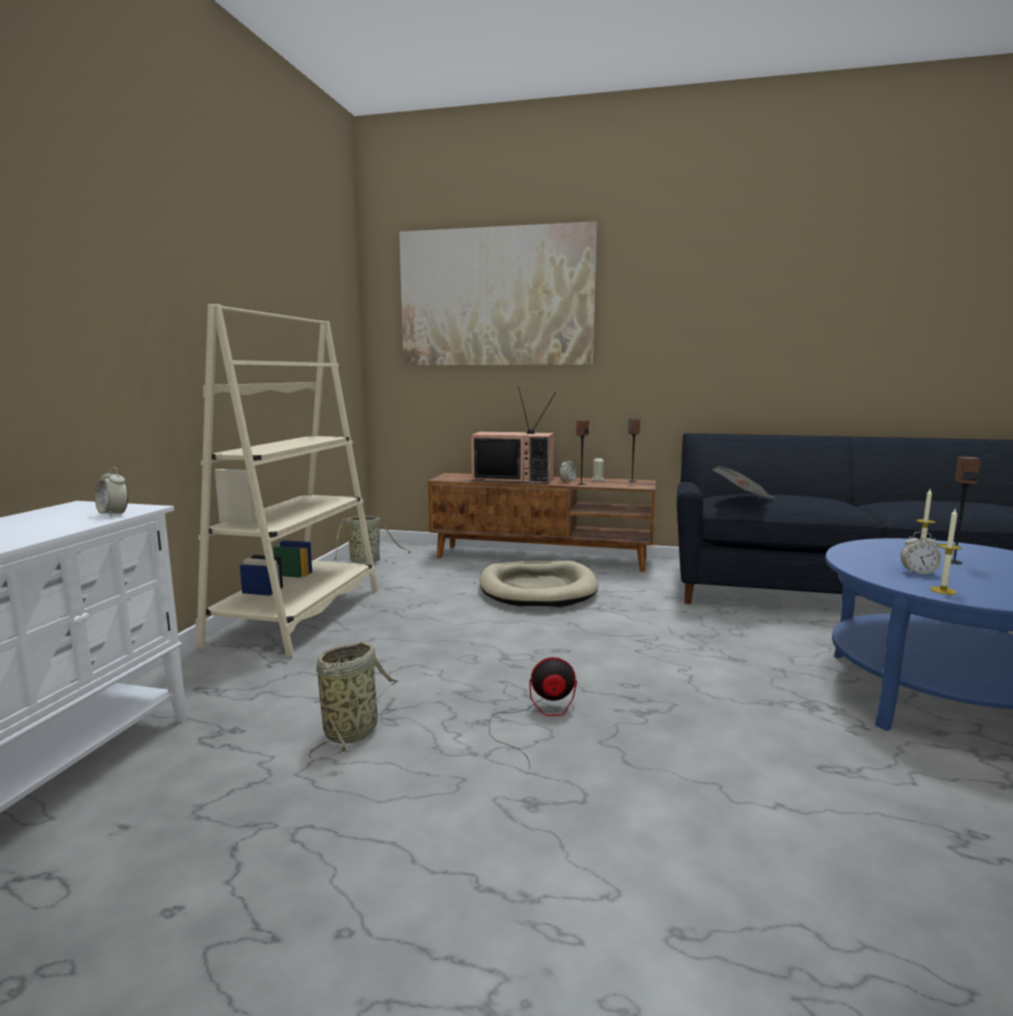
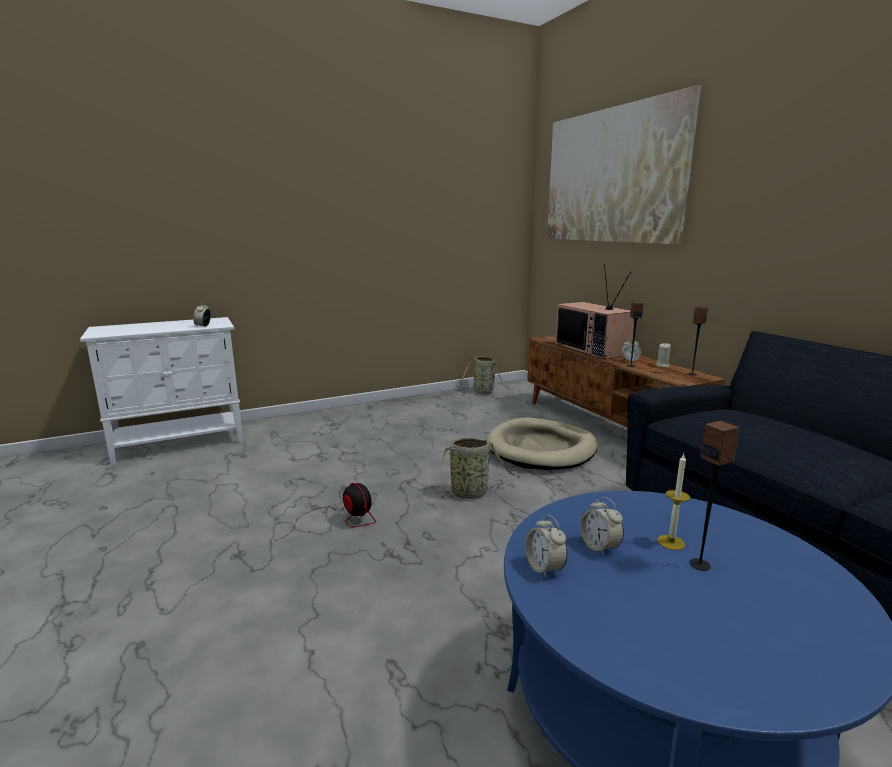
camera: 50 degrees right, 5 degrees up
beige bookcase [195,304,378,657] -> none
basket [308,642,398,758] -> basket moved to [432,437,520,499]
newspaper [712,466,775,498] -> none
candle [930,509,961,595] -> alarm clock [525,515,568,579]

